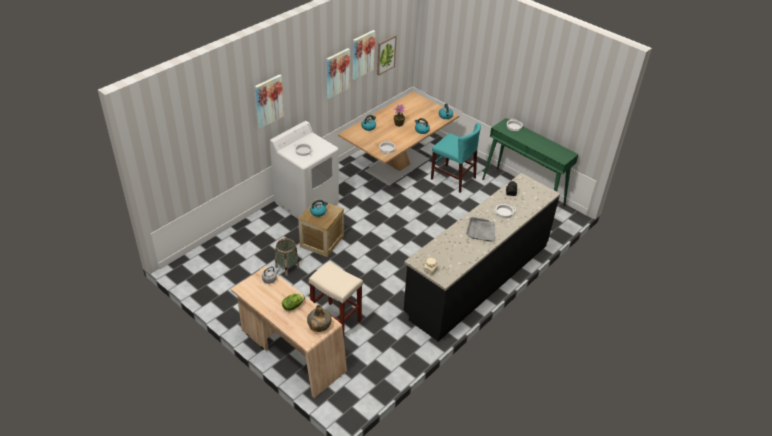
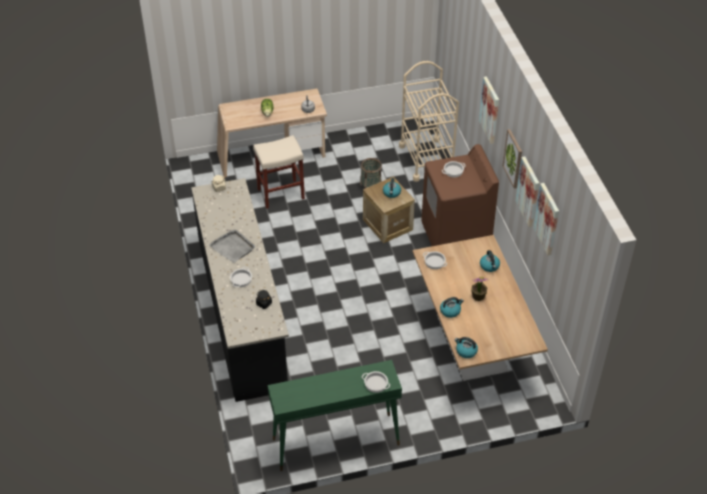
camera: 125 degrees right, 5 degrees up
white washing machine [270,121,339,219] -> brown washing machine [421,144,499,246]
green bottle [307,305,332,332] -> none
picture [377,35,397,76] -> picture moved to [503,129,522,188]
turquoise chair [431,123,481,193] -> none
none -> beige cart [399,61,459,182]

